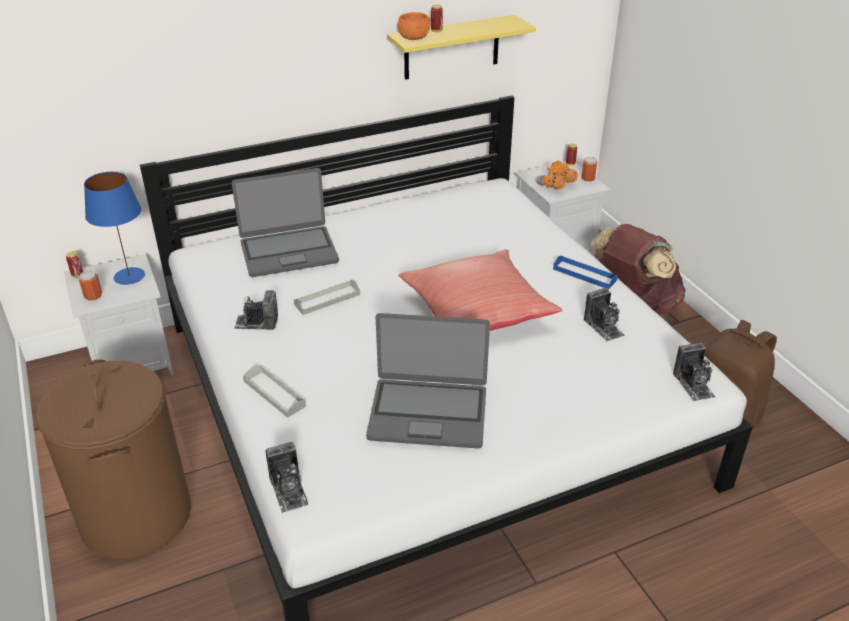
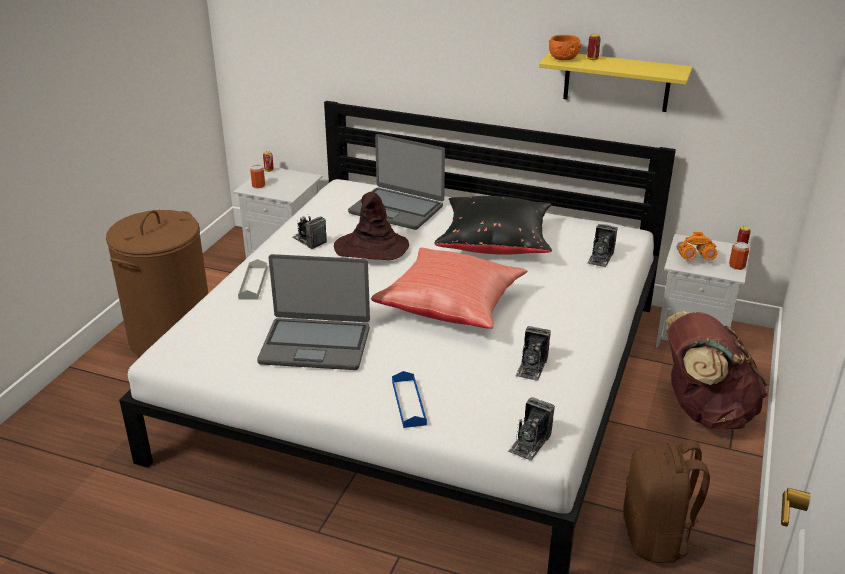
camera: 45 degrees right, 5 degrees down
blue table lamp [84,172,145,285] -> none
camera [265,442,309,513] -> camera moved to [587,224,618,267]
grey tray [294,280,360,315] -> brown hat [334,192,409,260]
laptop [366,313,490,448] -> laptop turned 45 degrees counterclockwise [257,254,370,370]
blue tray [553,256,618,289] -> blue tray moved to [392,371,427,428]
none -> black pillow [434,196,552,255]

